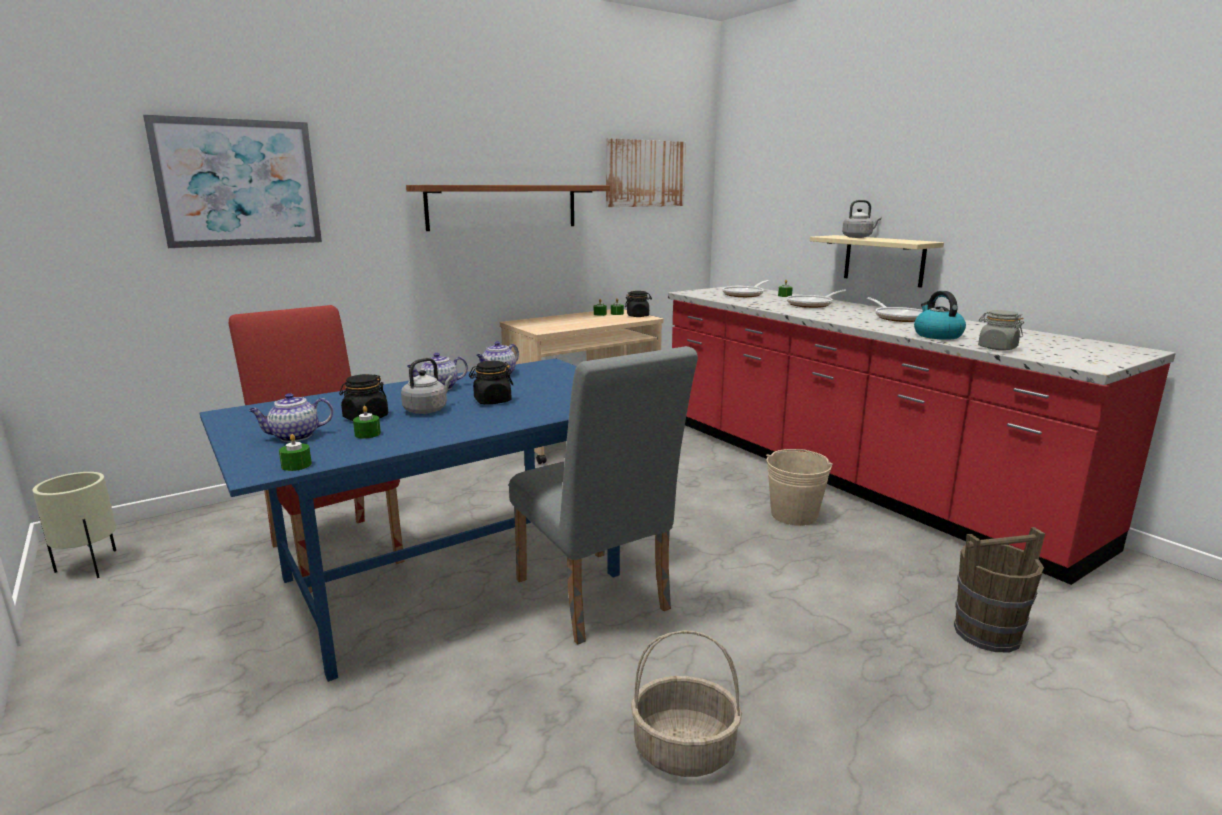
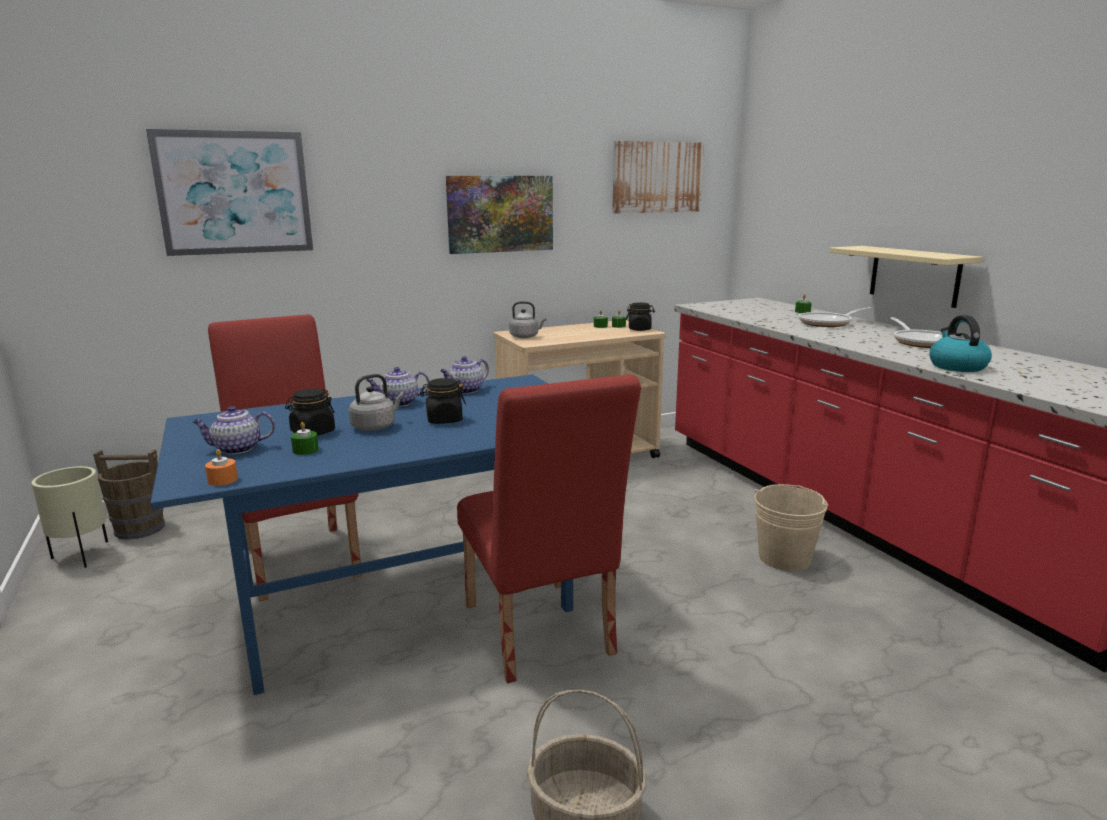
camera: 10 degrees right, 0 degrees up
green candle [279,434,312,471] -> orange candle [205,449,238,486]
shelf [406,185,610,231] -> picture [446,176,553,254]
grey chair [509,346,698,645] -> red chair [457,374,641,683]
frying pan [722,280,769,297] -> none
grey kettle [842,200,882,238] -> grey kettle moved to [509,301,547,338]
brown bucket [954,527,1045,652] -> brown bucket moved to [93,450,165,540]
grey jar [978,310,1024,350] -> none

